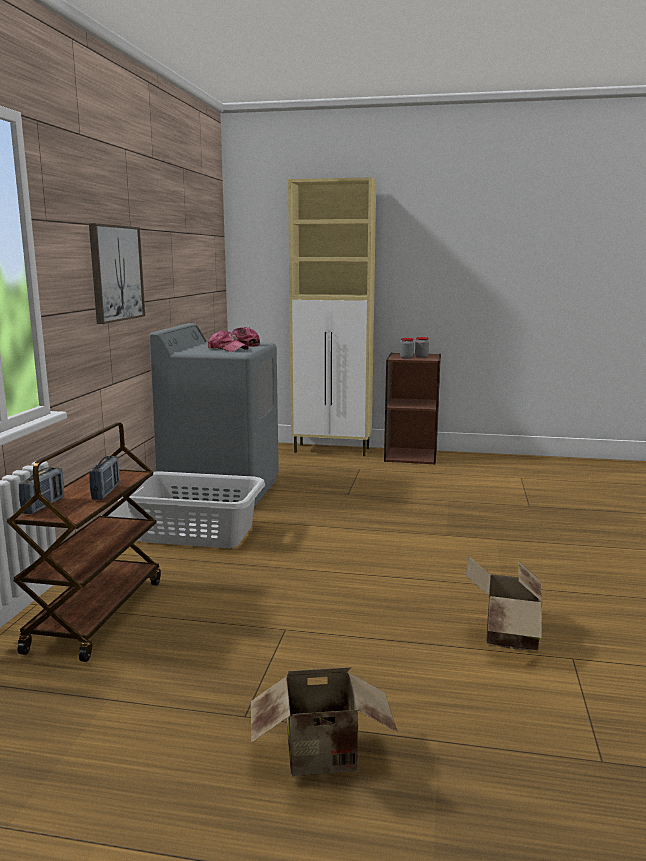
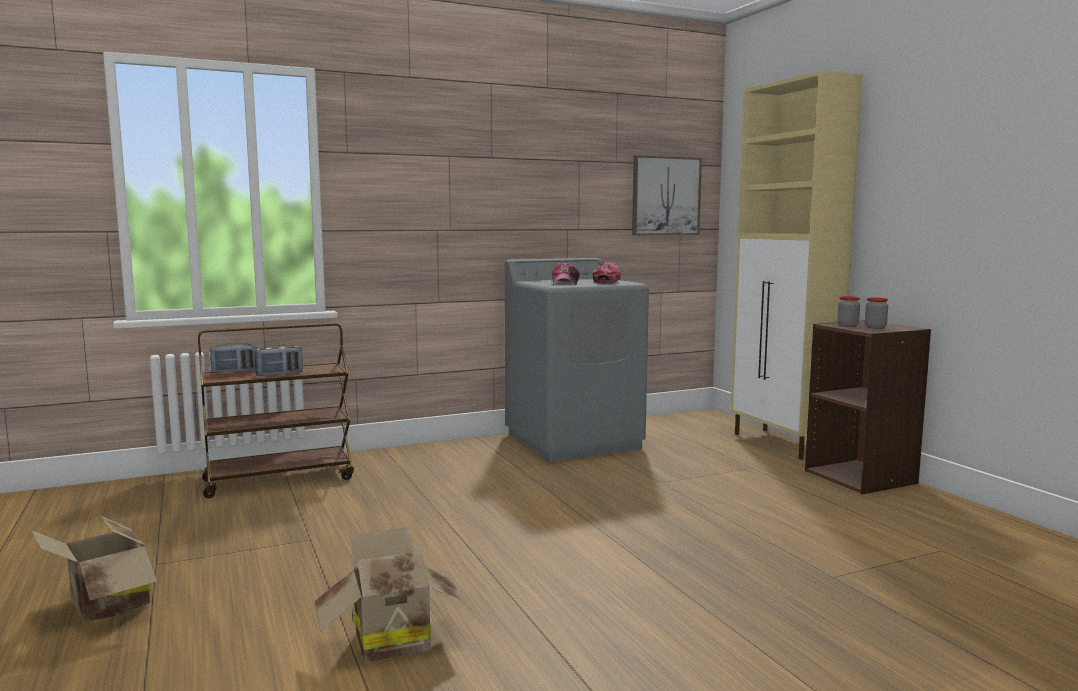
camera: 55 degrees right, 5 degrees down
picture [89,223,145,324] -> picture moved to [632,155,702,235]
grey laundry basket [117,471,265,548] -> none

